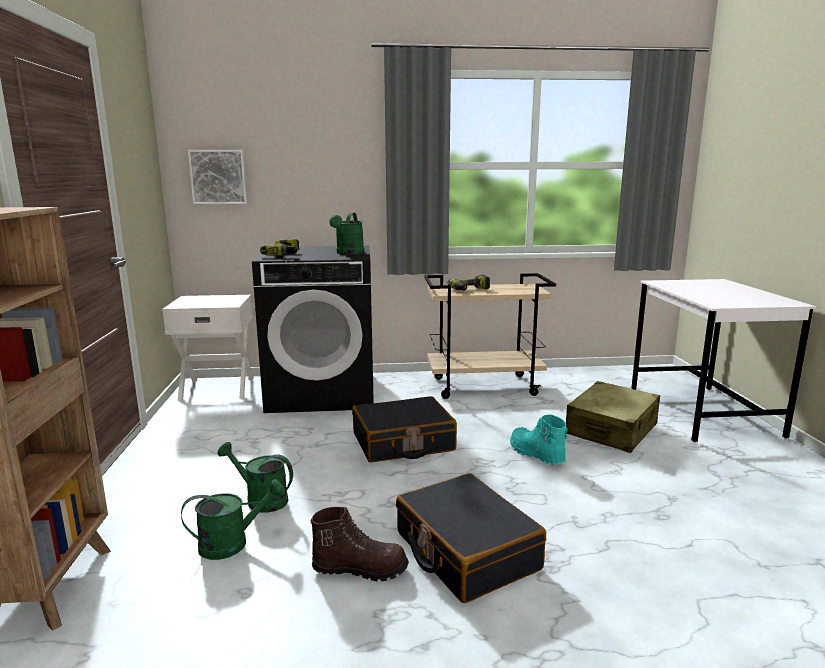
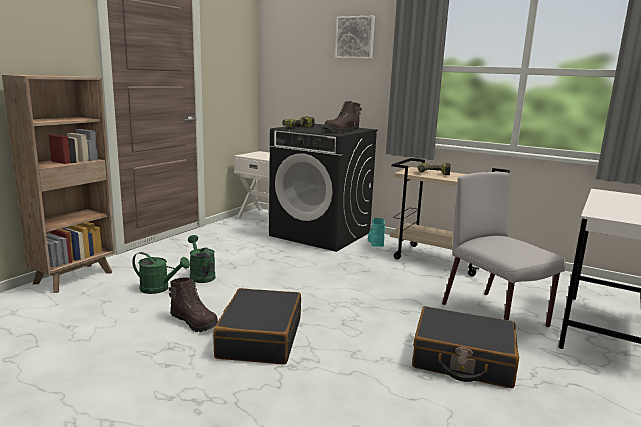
camera: 35 degrees right, 0 degrees up
picture [188,150,248,204] -> picture moved to [335,16,375,59]
green watering can [329,212,364,254] -> brown boot [323,101,362,133]
black suitcase [352,396,457,463] -> black suitcase moved to [412,306,519,388]
turquoise boot [510,415,568,465] -> turquoise boot moved to [368,218,385,247]
beige suitcase [565,381,660,453] -> grey chair [442,172,566,328]

